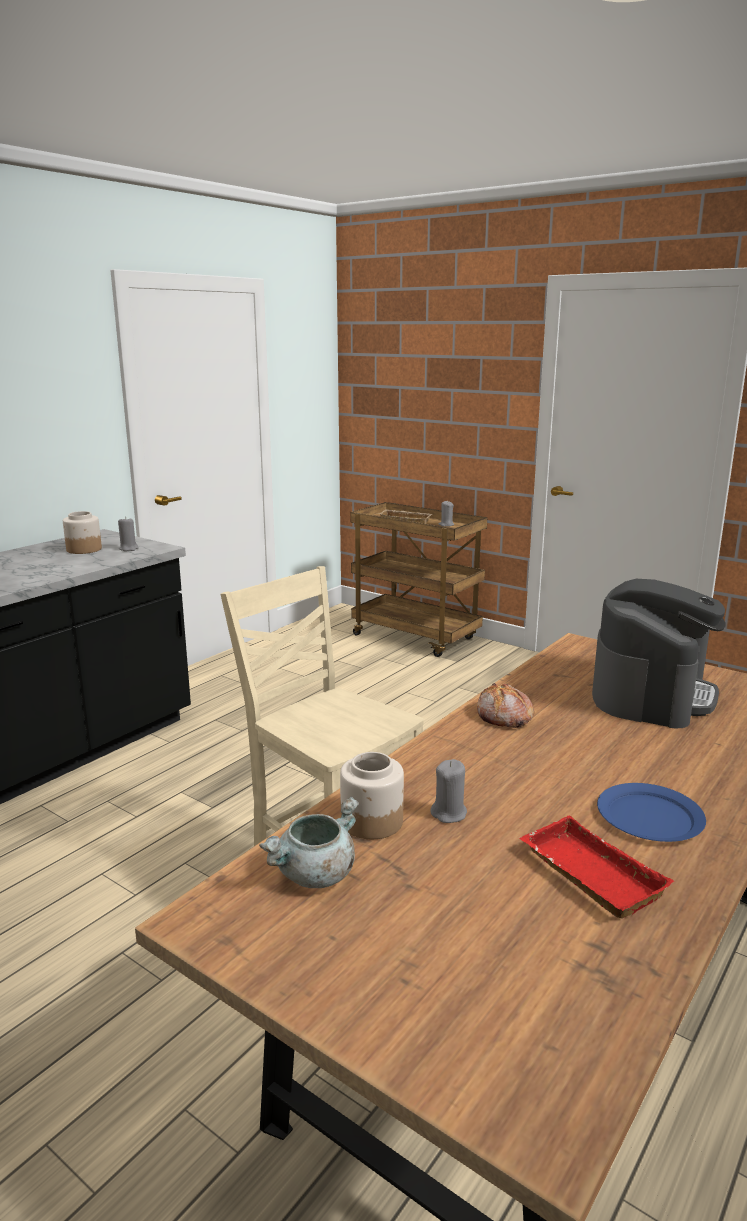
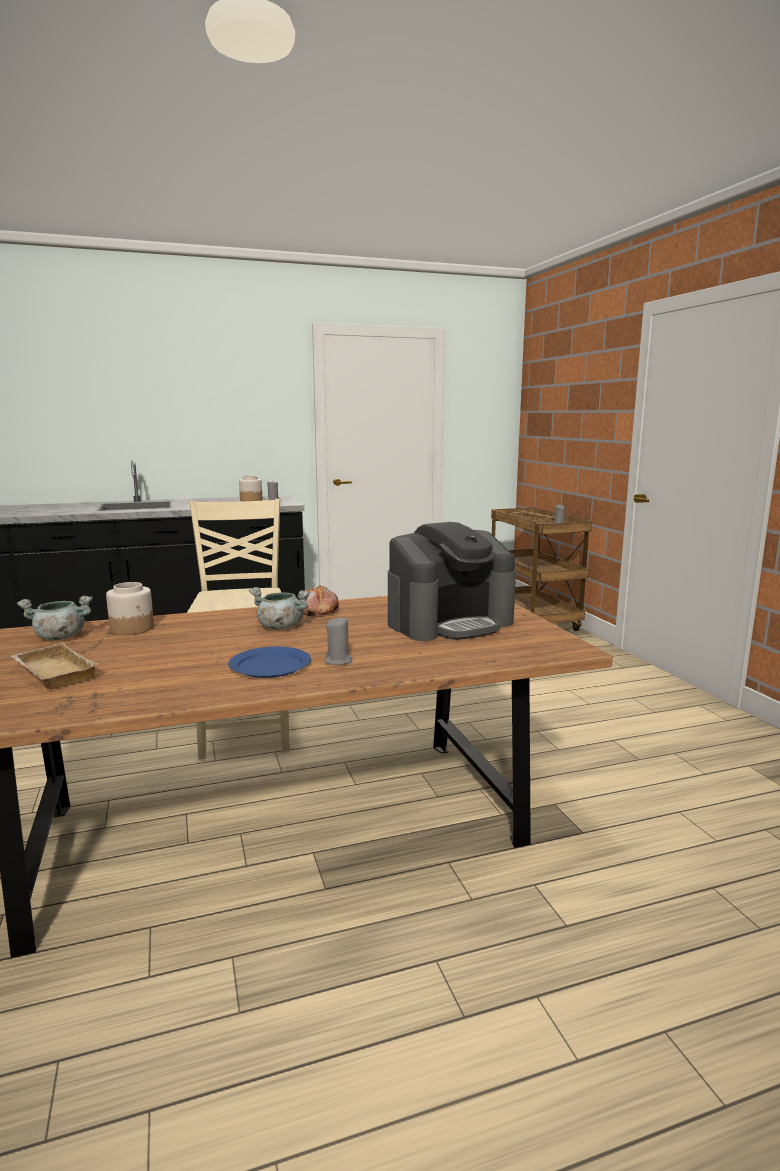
camera: 35 degrees right, 5 degrees down
grey candle [430,759,467,823] -> grey candle moved to [325,616,352,665]
red tray [520,816,674,918] -> none
none -> beige tray [11,643,99,689]
none -> grey cooking pot [249,587,310,630]

